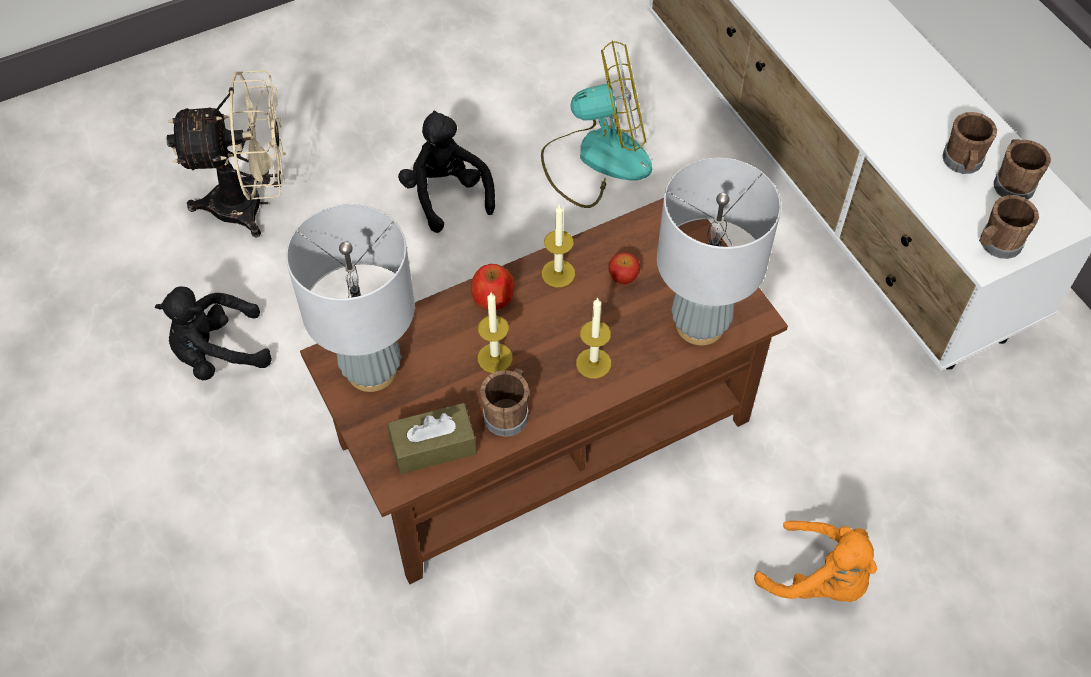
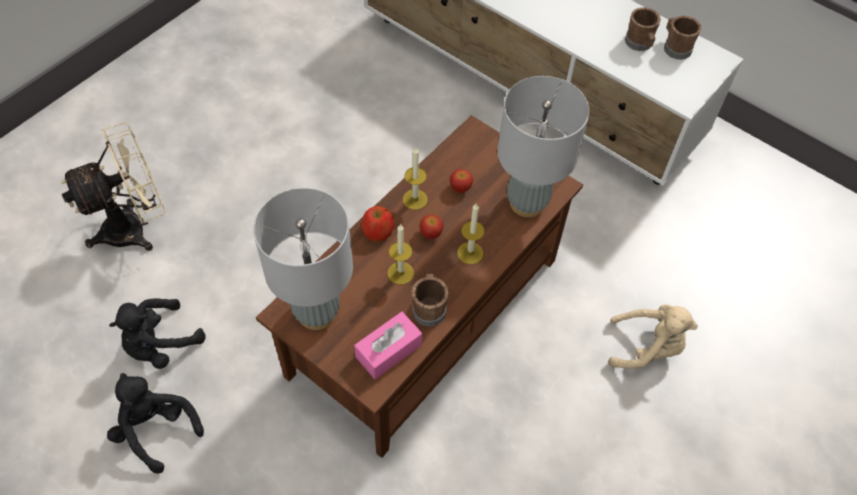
camera: 25 degrees left, 0 degrees up
brown tissue box [387,403,477,474] -> pink tissue box [354,312,422,379]
black plush toy [398,111,495,233] -> black plush toy moved to [107,373,204,474]
fan [541,41,652,208] -> none
orange plush toy [754,521,877,602] -> beige plush toy [608,304,698,369]
brown mug [979,195,1039,259] -> none
none -> apple [419,215,443,239]

